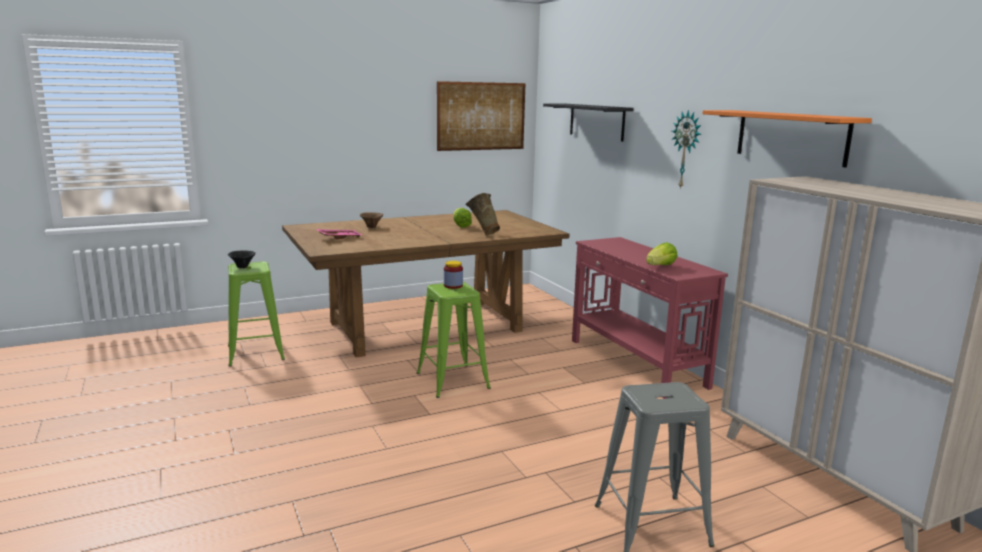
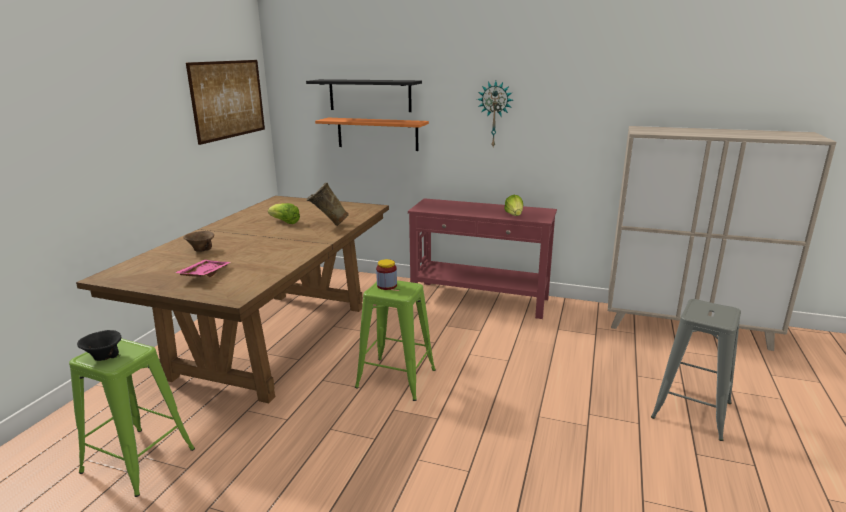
camera: 45 degrees left, 5 degrees up
orange shelf [702,110,872,167] -> orange shelf moved to [315,118,429,151]

